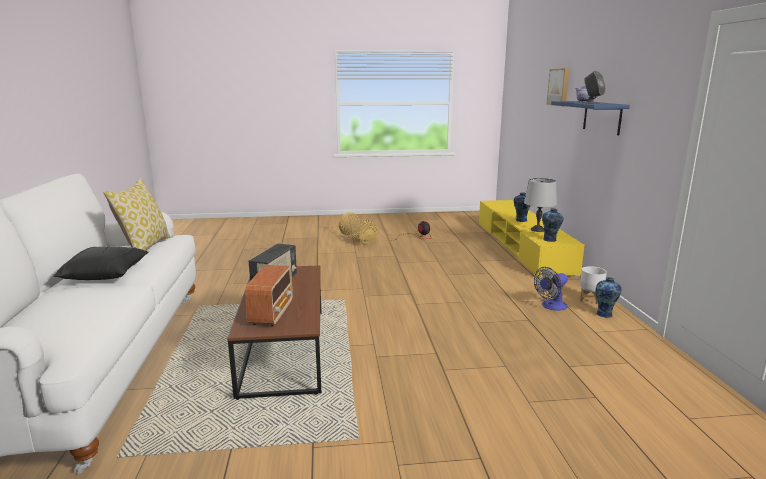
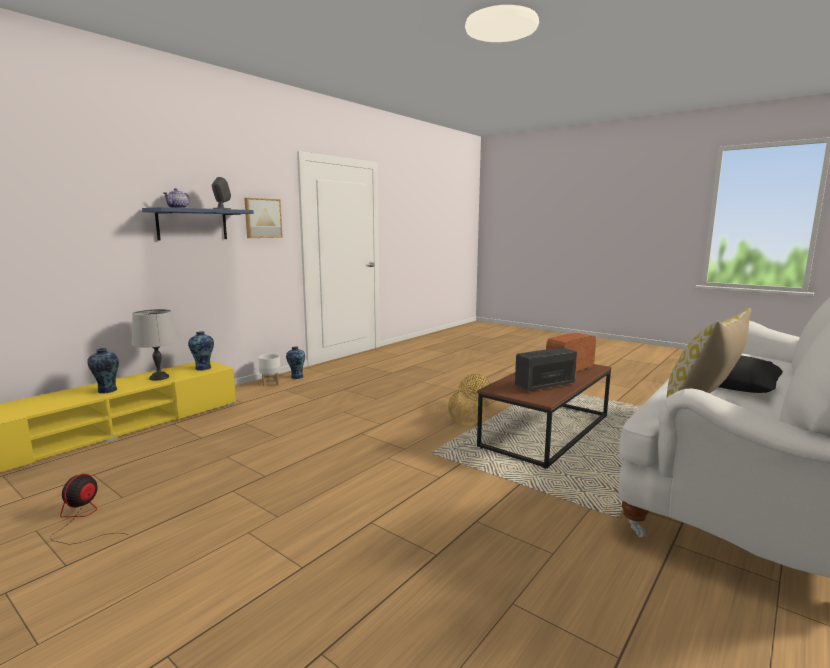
camera: 135 degrees left, 5 degrees down
basket [339,212,378,245] -> basket moved to [448,374,490,426]
fan [534,267,568,311] -> none
picture [546,68,570,106] -> picture moved to [244,198,283,238]

